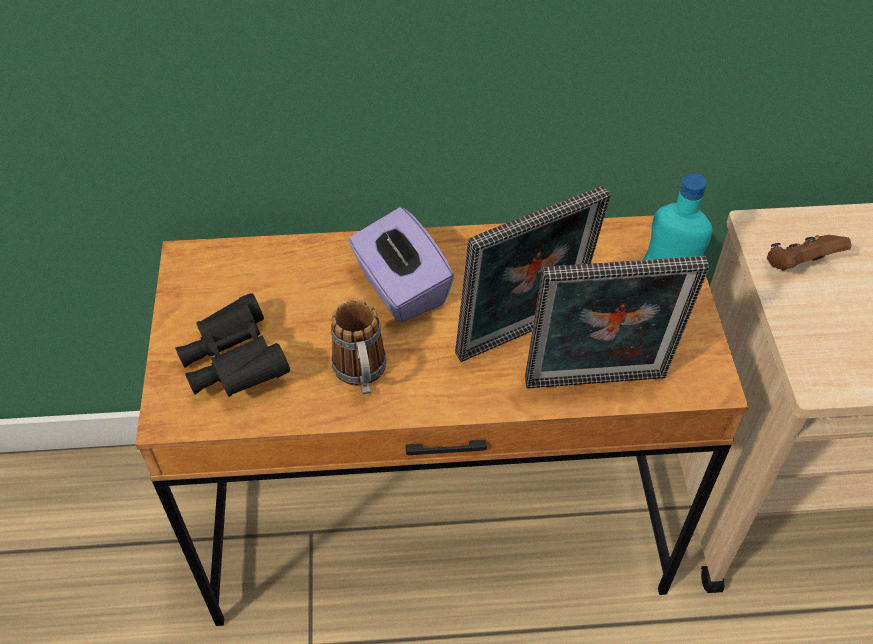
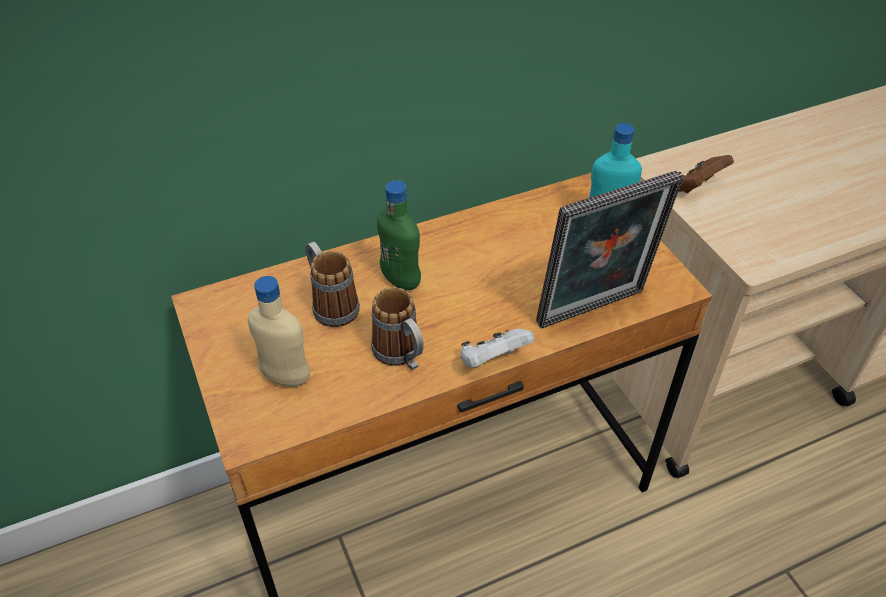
camera: 20 degrees left, 5 degrees down
black binoculars [176,293,290,397] -> beige bottle [248,276,310,387]
purple tissue box [348,207,454,323] -> green bottle [377,180,421,290]
picture frame [455,186,611,362] -> none
none -> mug [306,242,360,327]
none -> white game controller [460,329,535,368]

